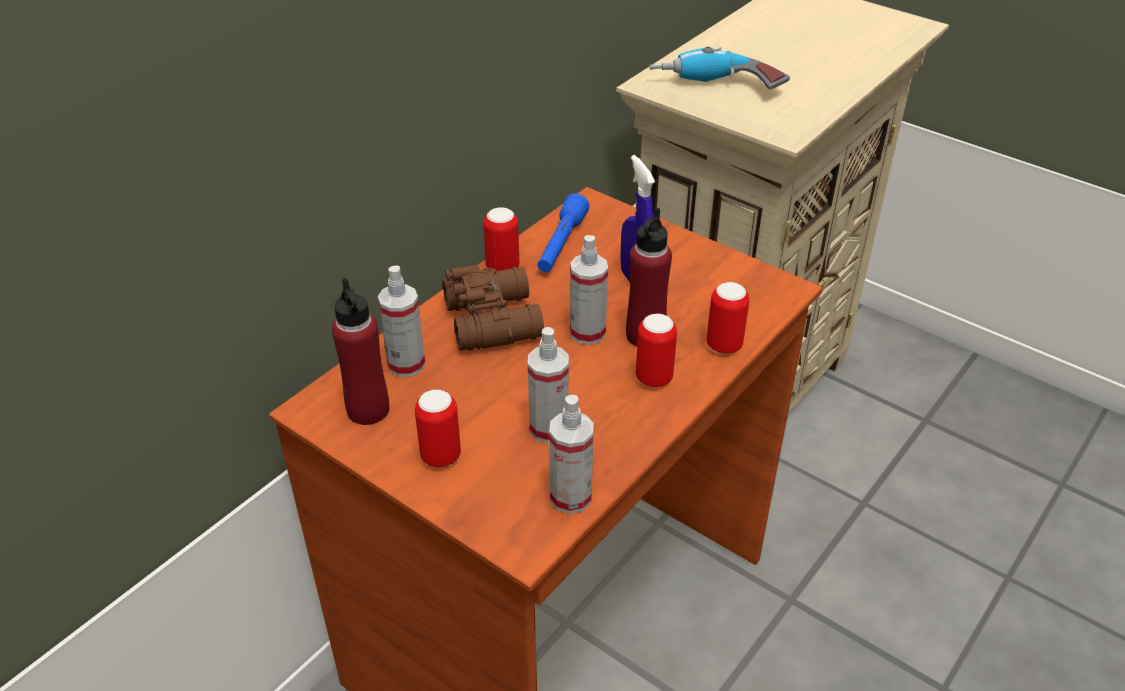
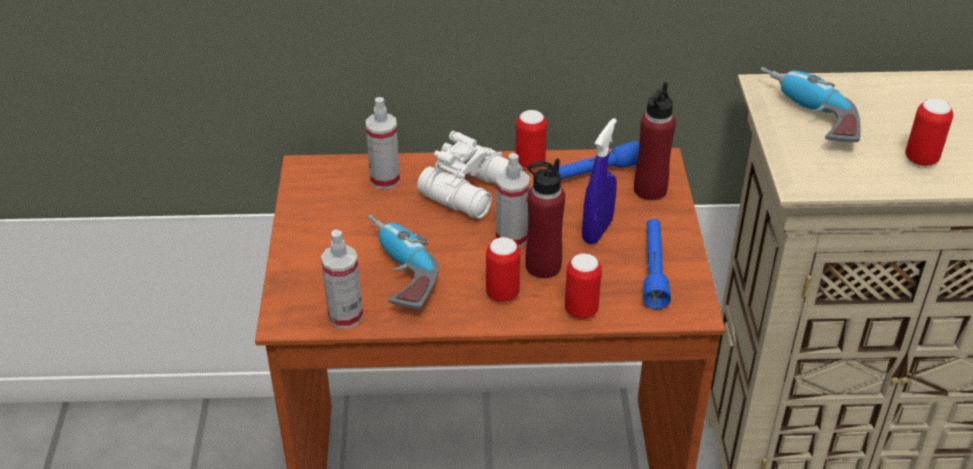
camera: 50 degrees right, 0 degrees up
red bottle [332,278,389,425] -> red bottle moved to [634,82,676,200]
can [415,389,461,468] -> can moved to [905,98,953,166]
brown binoculars [443,265,544,351] -> white binoculars [417,131,523,219]
spray bottle [528,327,569,443] -> power drill [368,215,439,309]
none -> blue flashlight [643,219,671,309]

